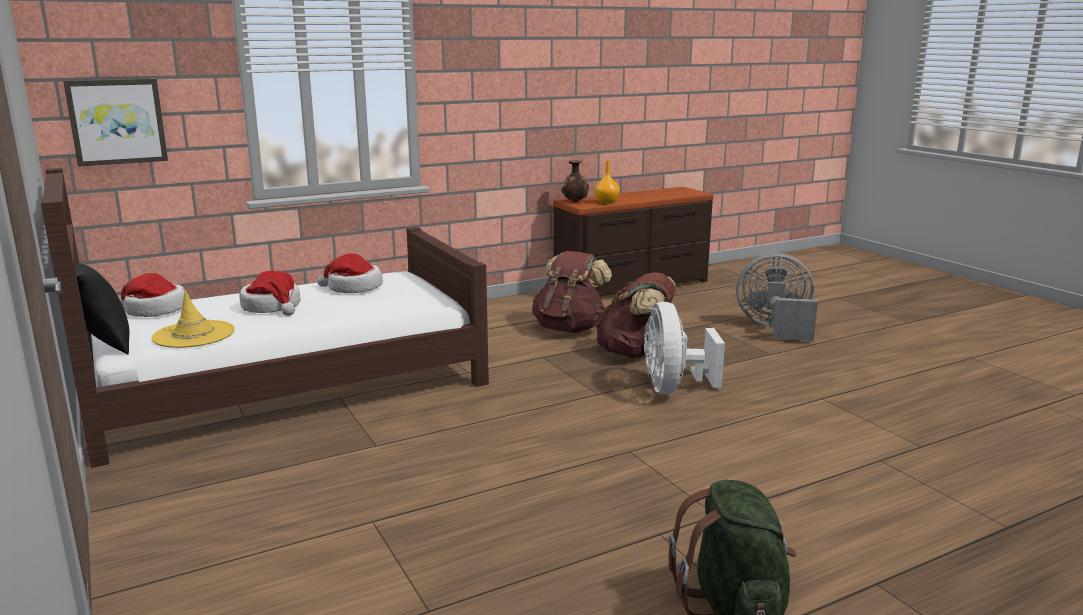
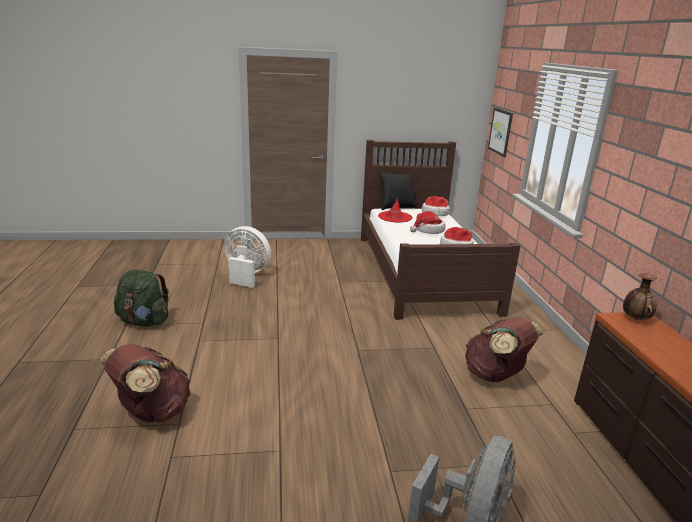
camera: 110 degrees right, 5 degrees up
yellow hat [151,290,235,348] -> red hat [378,197,412,222]
orange vase [594,161,620,204] -> none
brown backpack [595,272,676,358] -> brown backpack moved to [100,344,191,423]
white fan [644,302,725,394] -> white fan moved to [224,226,271,288]

